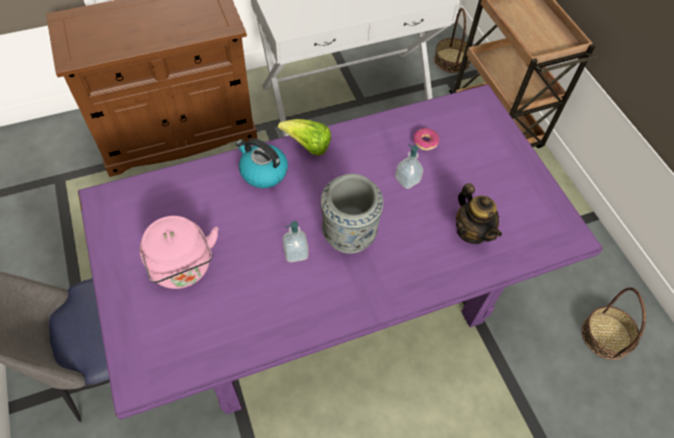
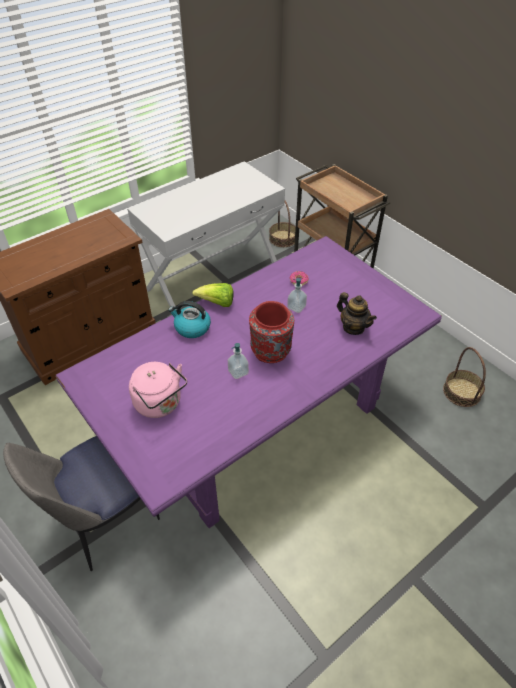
camera: 15 degrees left, 10 degrees down
grey vase [321,174,383,254] -> red vase [249,301,294,363]

